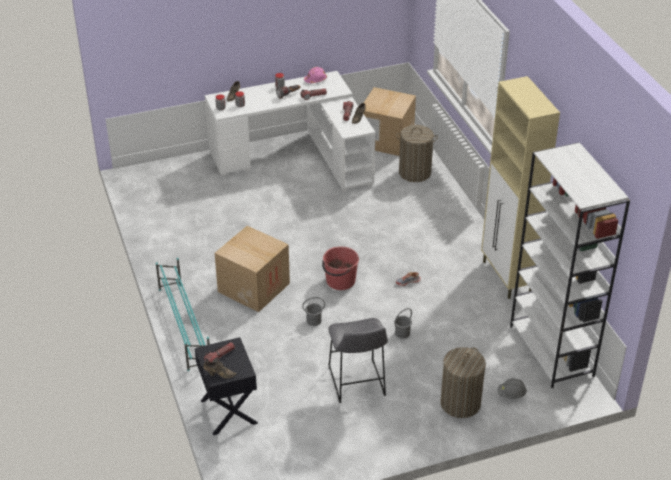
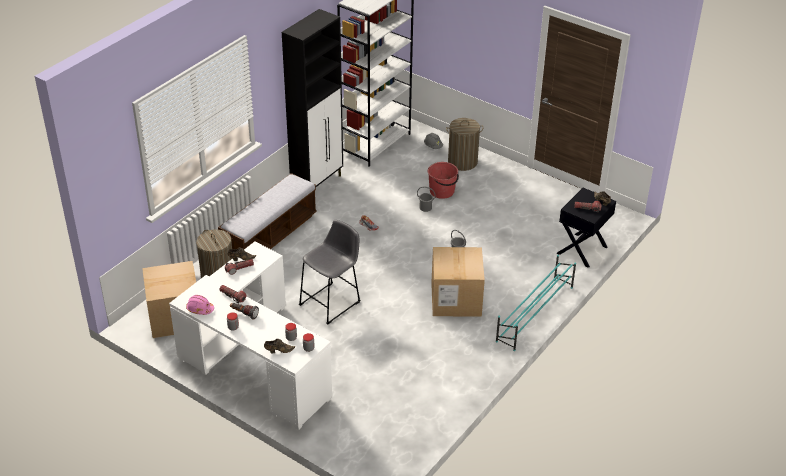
camera: 125 degrees left, 0 degrees up
red bucket [322,246,359,290] -> red bucket moved to [428,162,459,199]
grey stool [328,318,388,403] -> grey stool moved to [299,220,360,324]
beige cabinet [481,76,560,299] -> black cabinet [282,9,343,187]
none -> bench [218,173,317,249]

